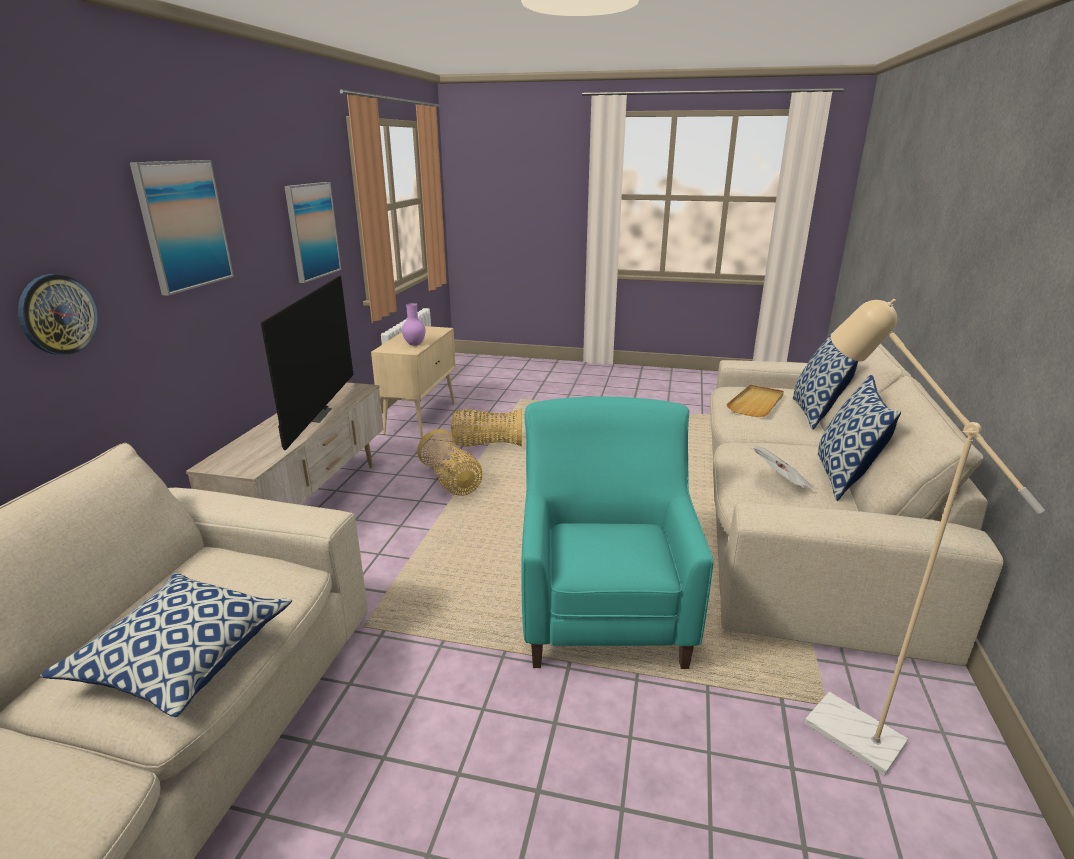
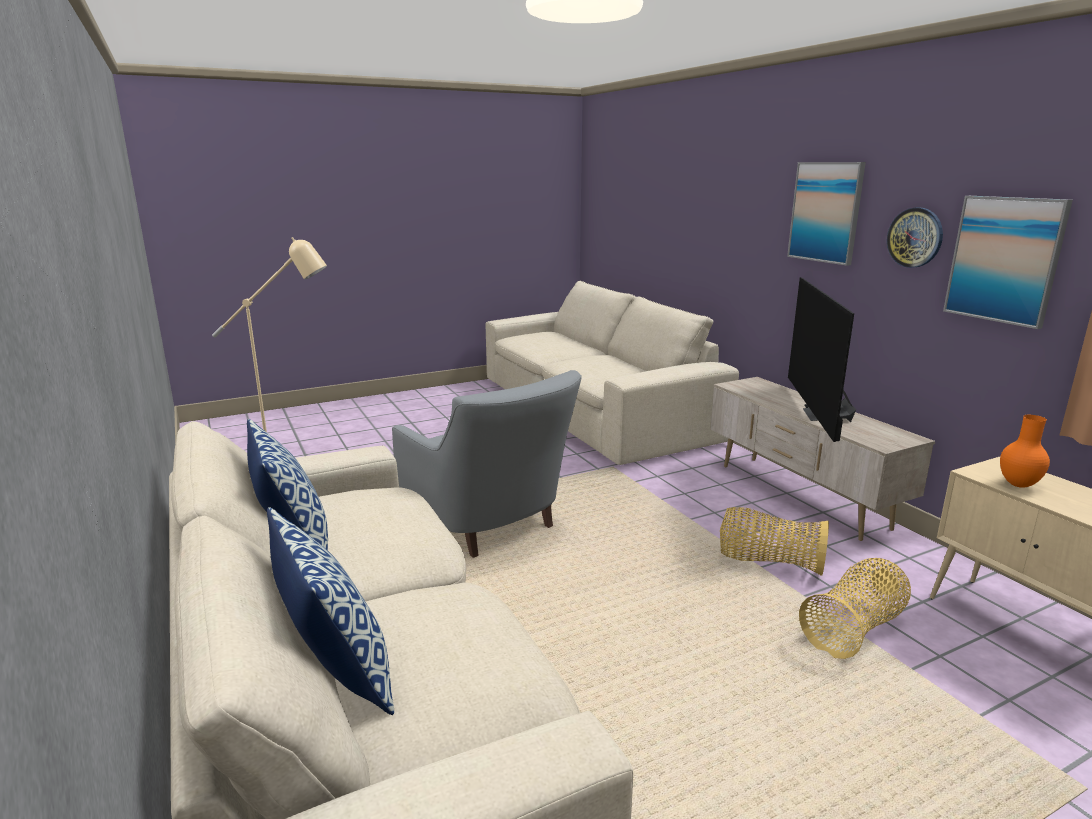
camera: 140 degrees right, 5 degrees down
wall clock [18,274,98,355] -> wall clock moved to [887,207,943,268]
pillow [40,573,292,717] -> none
television [261,275,353,450] -> television turned 45 degrees clockwise [788,277,856,442]
purple vase [402,303,426,346] -> orange vase [1000,415,1050,488]
turquoise armchair [521,397,713,669] -> grey armchair [392,370,582,558]
beige tray [726,385,784,417] -> none
newspaper [751,446,819,490] -> none

